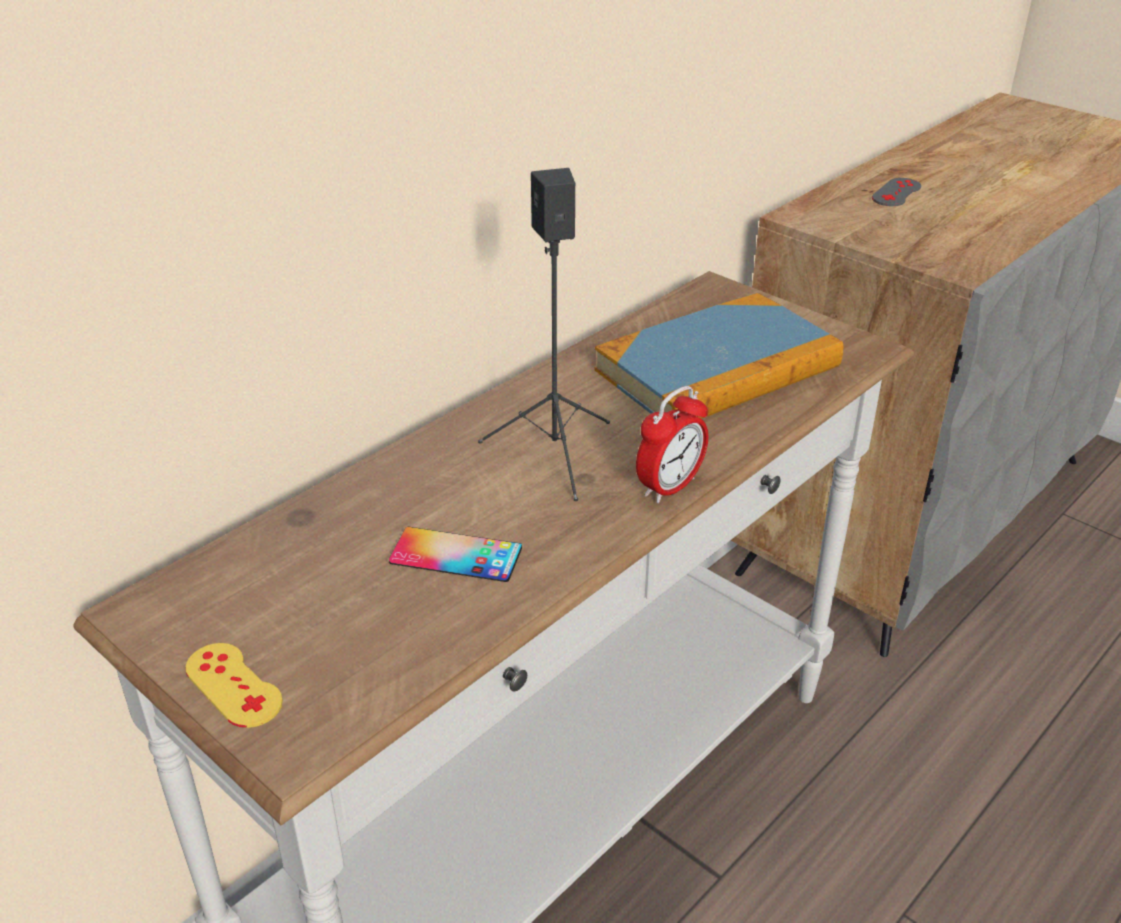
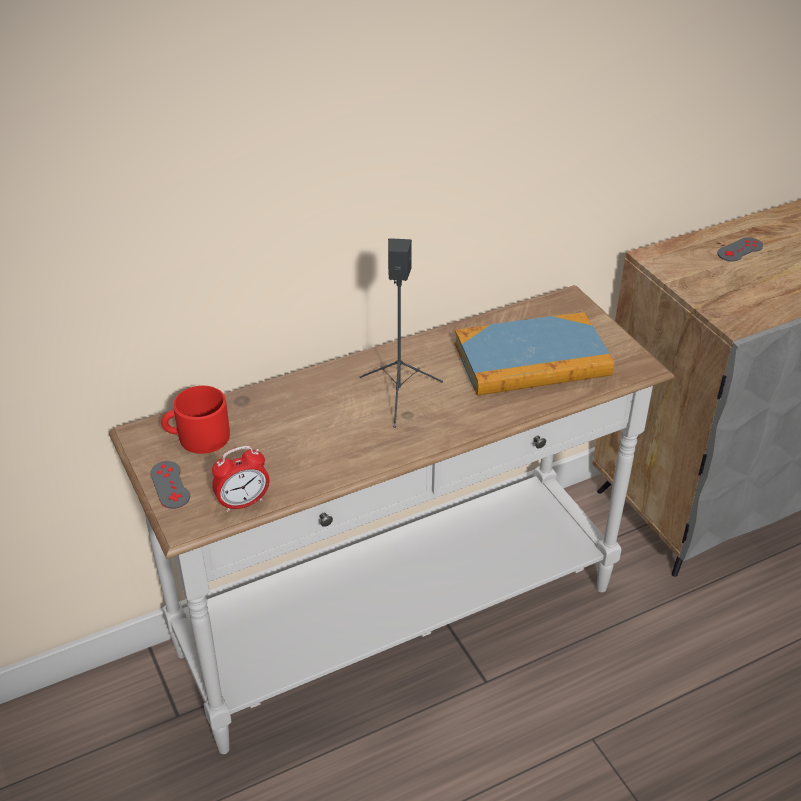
camera: 20 degrees right, 5 degrees up
yellow game controller [185,643,283,728] -> grey game controller [150,461,190,509]
phone [389,527,522,582] -> none
alarm clock [636,386,708,503] -> alarm clock moved to [212,446,269,512]
none -> red mug [161,386,230,454]

